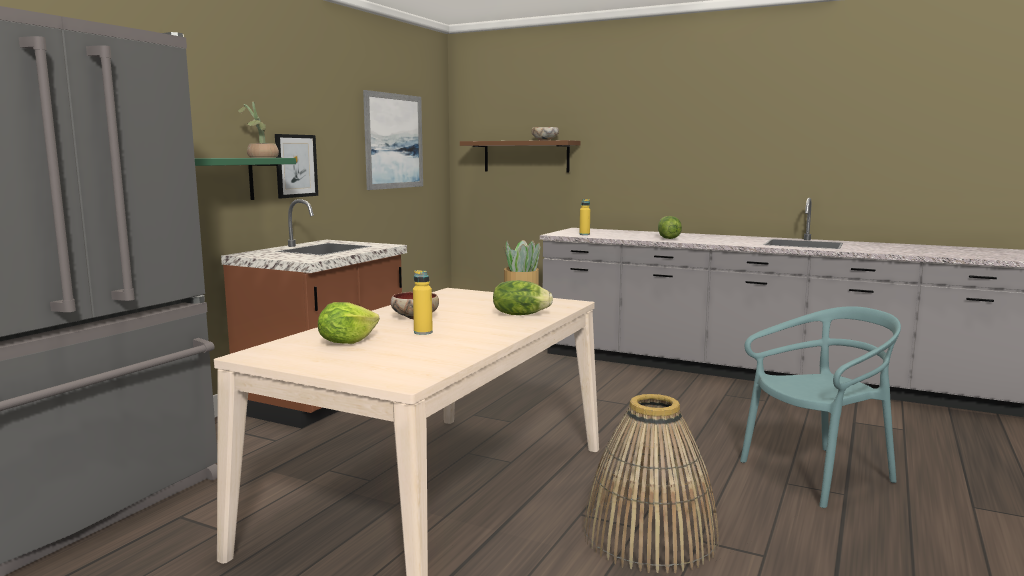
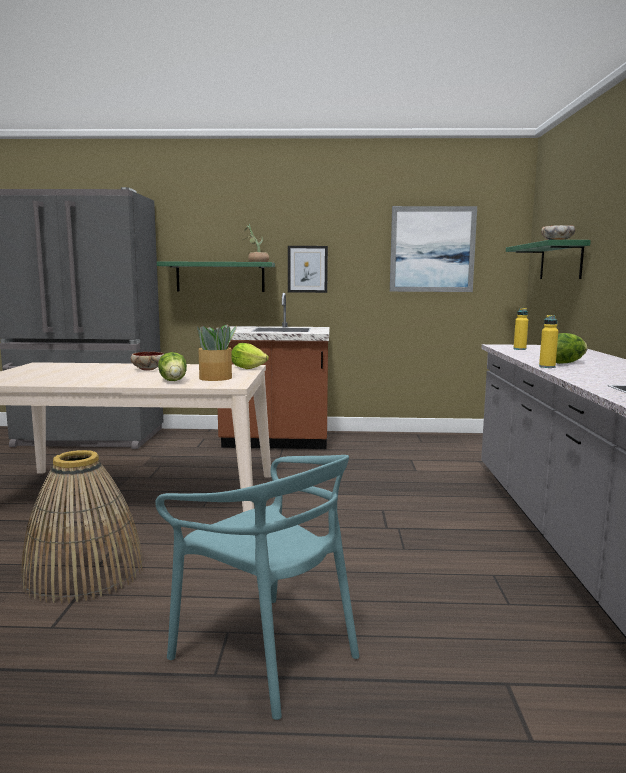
camera: 65 degrees right, 0 degrees up
lettuce [318,302,379,344] -> lettuce moved to [231,343,269,369]
yellow bottle [413,270,433,335] -> yellow bottle moved to [539,315,558,368]
brown shelf [460,140,581,173] -> green shelf [506,240,591,279]

